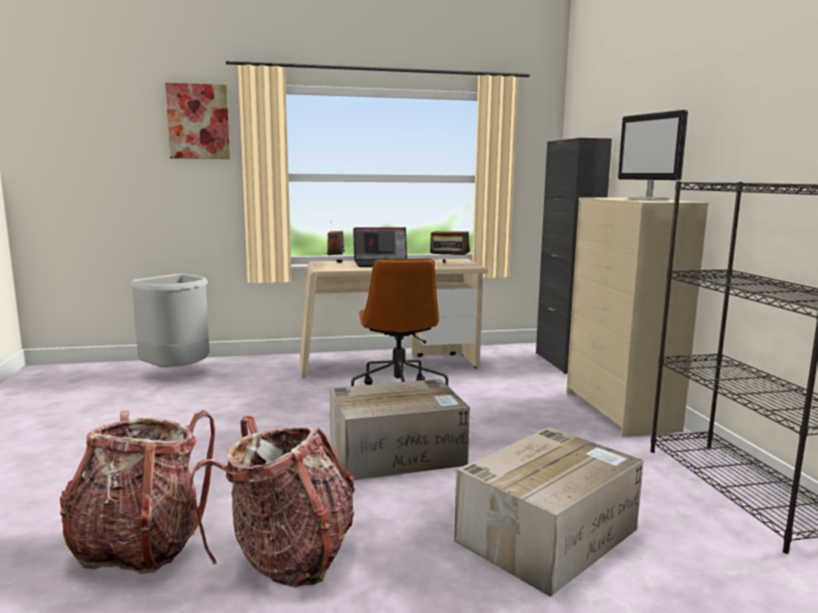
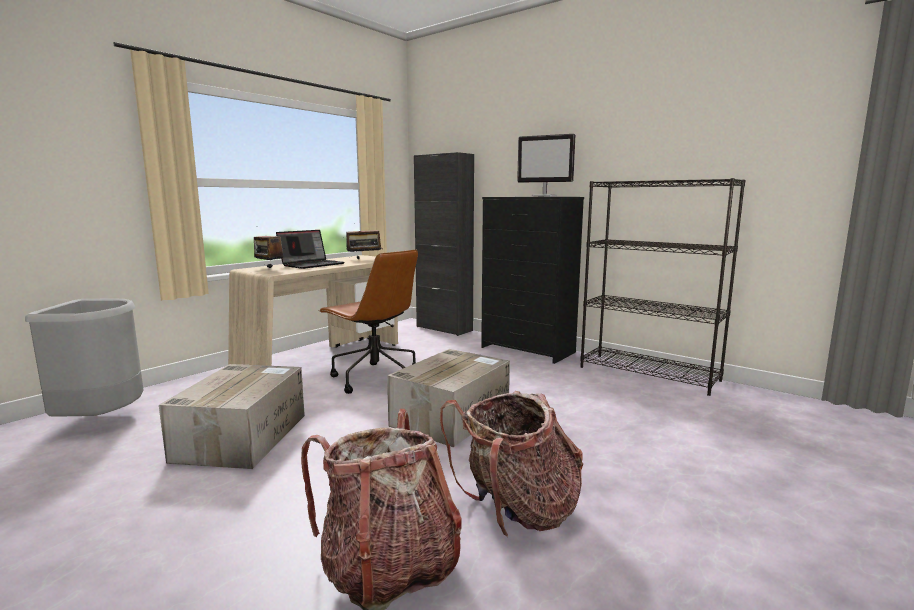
camera: 40 degrees left, 0 degrees up
picture [165,83,230,159] -> none
cardboard box [454,427,644,597] -> cardboard box moved to [159,364,305,469]
beige dresser [566,197,709,437] -> black dresser [481,197,584,364]

